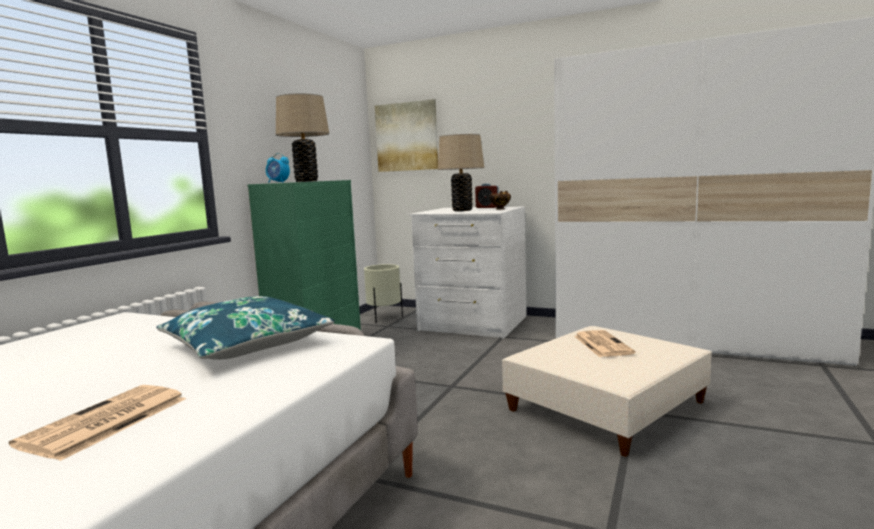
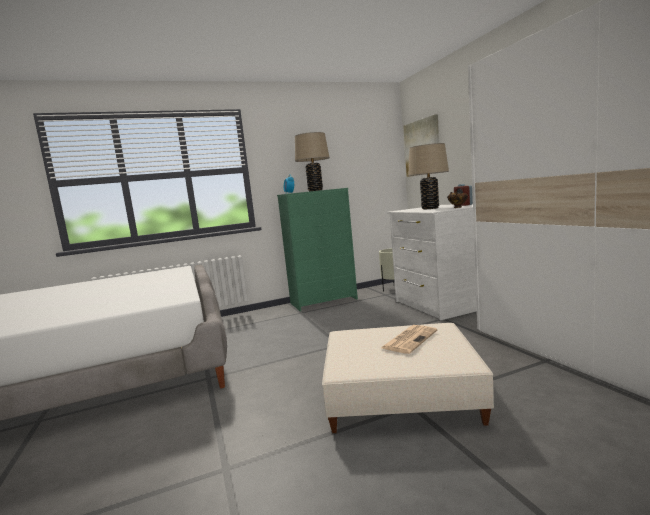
camera: 45 degrees right, 0 degrees up
newspaper [9,385,186,461] -> none
blue pillow [156,296,335,360] -> none

